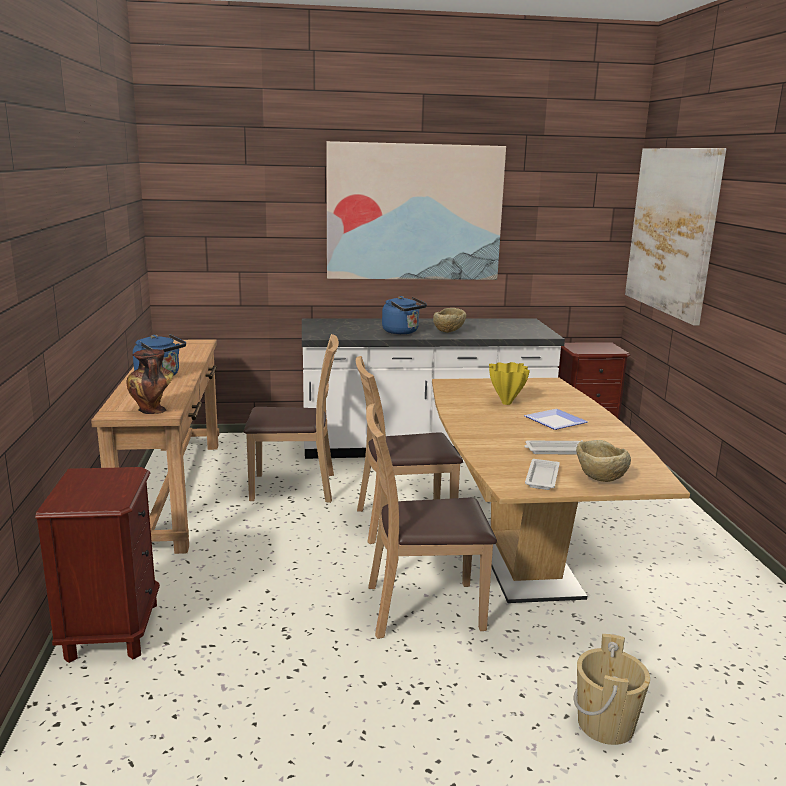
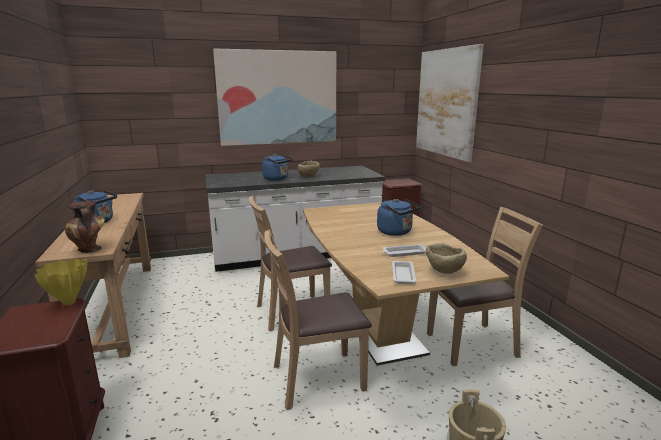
camera: 10 degrees left, 0 degrees up
brown chair [244,334,339,503] -> brown chair moved to [427,207,543,366]
yellow vase [489,362,530,405] -> yellow vase moved to [35,259,87,305]
plate [524,409,588,430] -> blue kettle [377,199,421,236]

